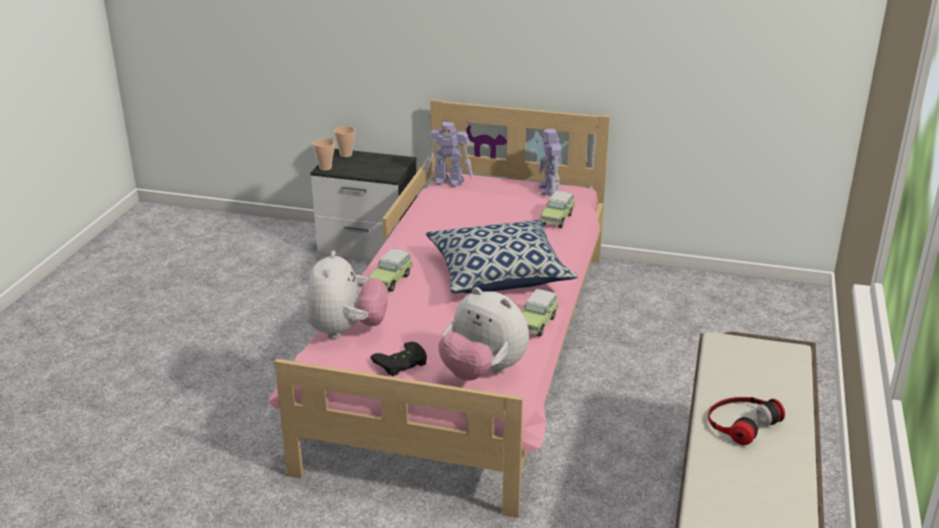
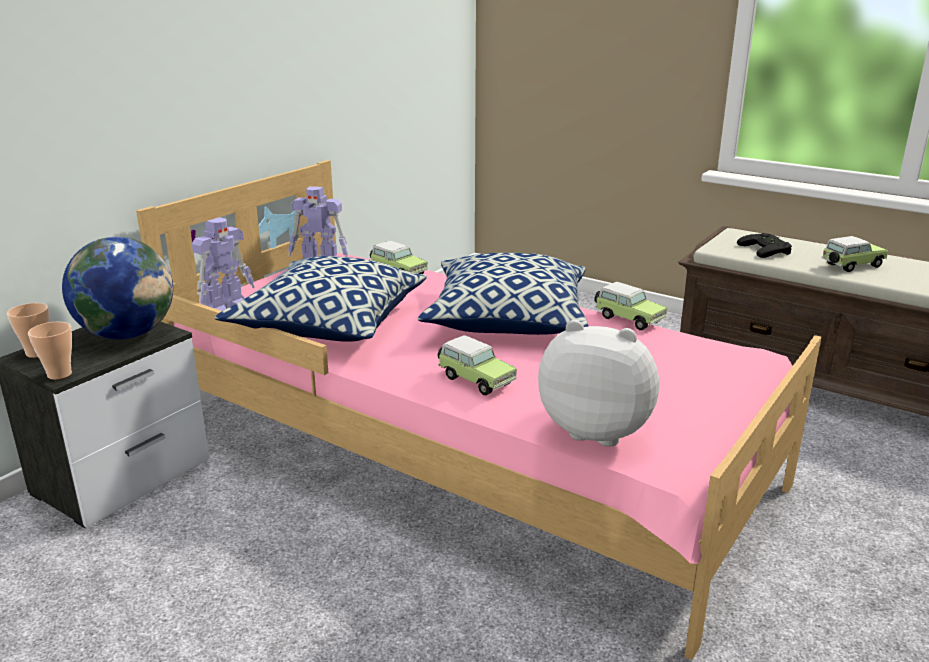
camera: 70 degrees left, 5 degrees down
black game controller [371,342,427,377] -> black game controller moved to [737,233,792,258]
plush toy [438,287,529,381] -> none
headphones [708,397,785,445] -> toy car [821,236,888,272]
none -> globe [62,237,173,340]
none -> pillow [215,256,427,342]

